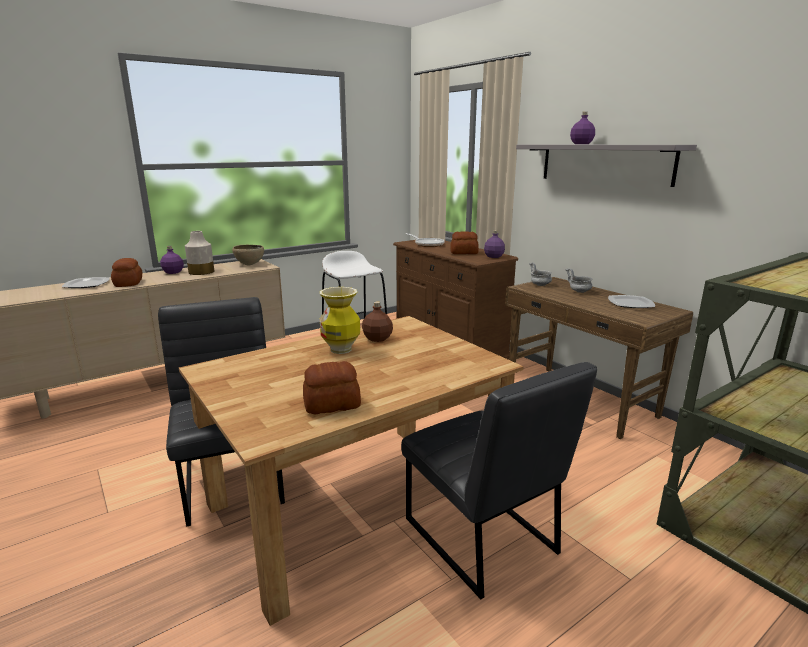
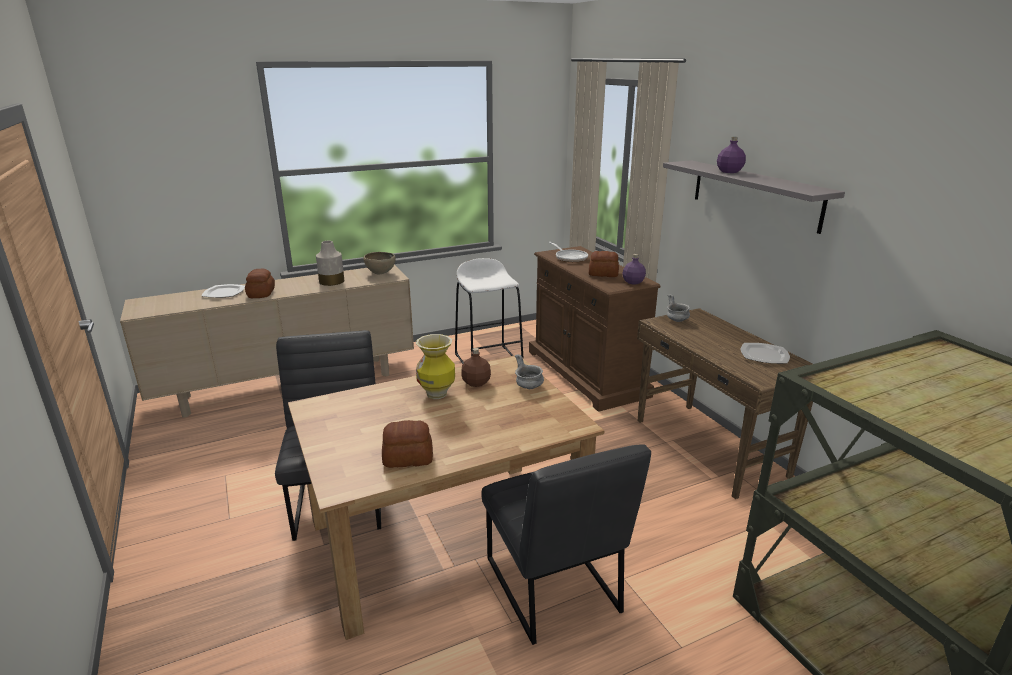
camera: 10 degrees right, 5 degrees up
purple bottle [160,246,184,274] -> none
grey bowl [566,268,592,293] -> grey bowl moved to [515,355,544,389]

